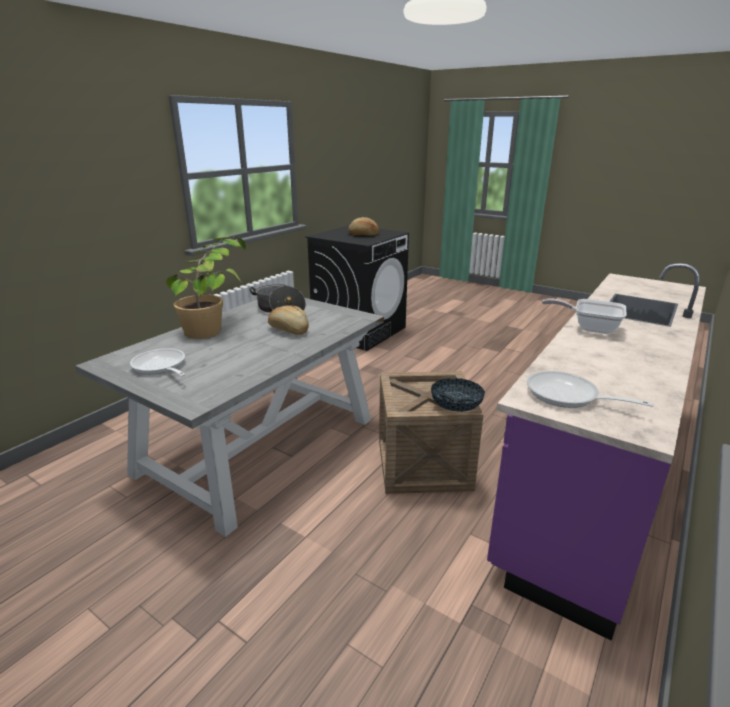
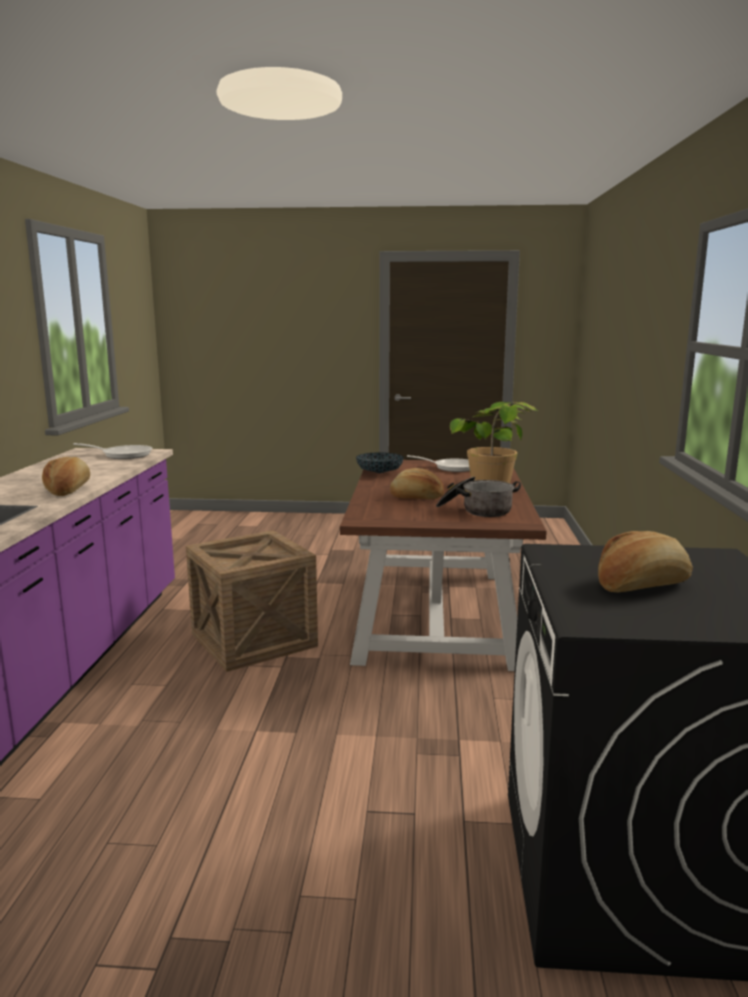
camera: 150 degrees right, 10 degrees down
grey dining table [75,298,384,537] -> brown dining table [340,460,547,671]
bowl [431,378,485,412] -> bowl moved to [356,452,404,473]
frying pan [542,298,626,334] -> bread [42,457,90,496]

